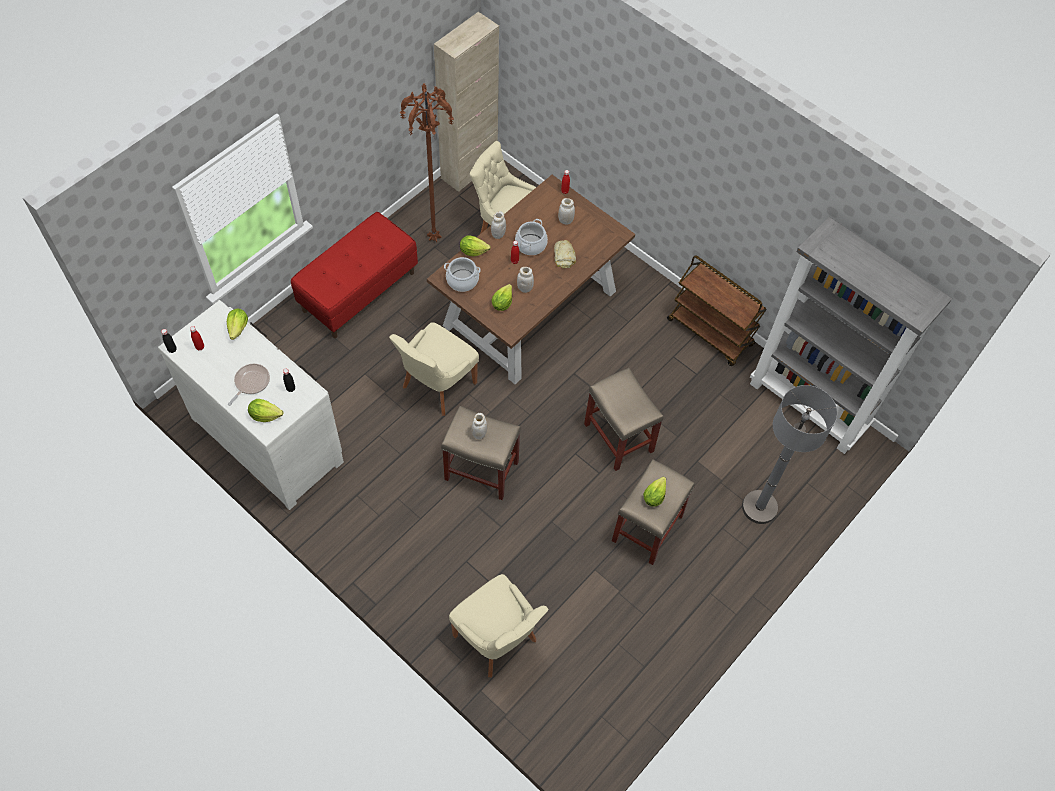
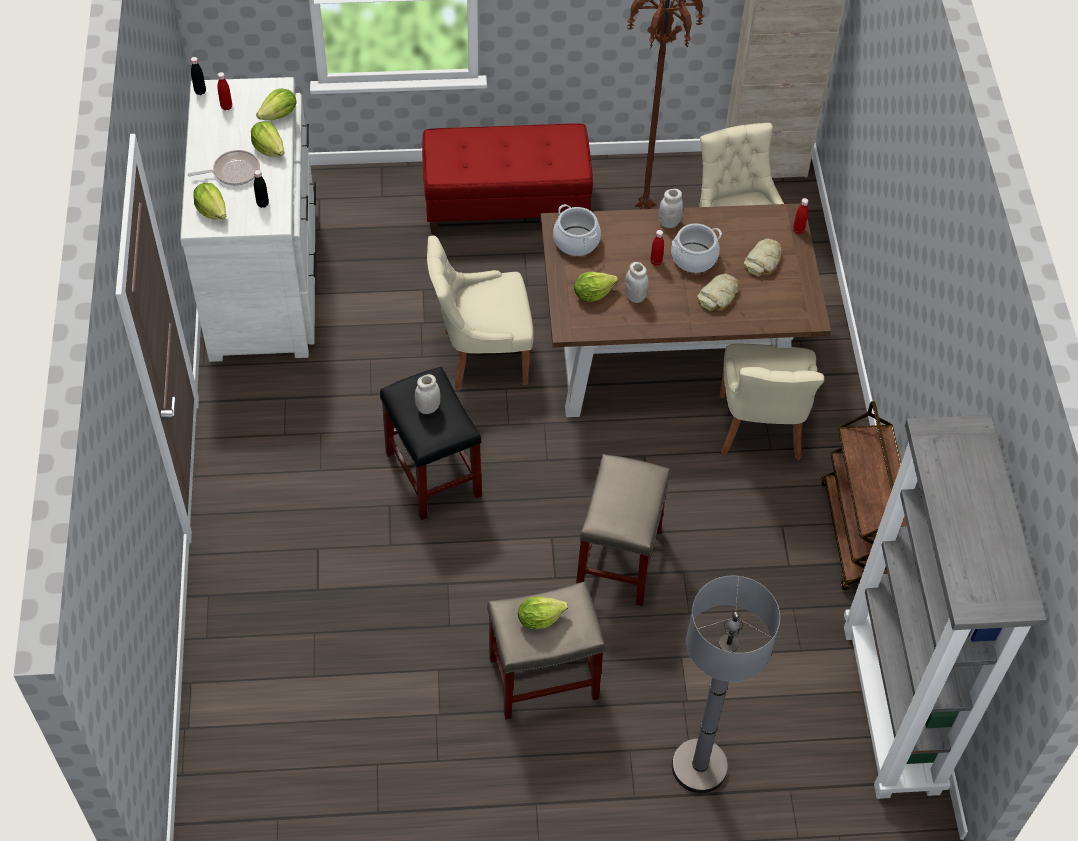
camera: 45 degrees right, 5 degrees down
beige stool [441,406,521,500] -> black stool [380,366,482,520]
beige chair [449,574,549,678] -> beige chair moved to [720,344,824,460]
lettuce [460,235,491,256] -> lettuce moved to [251,121,285,156]
white jar [558,198,575,225] -> bread [743,239,782,277]

